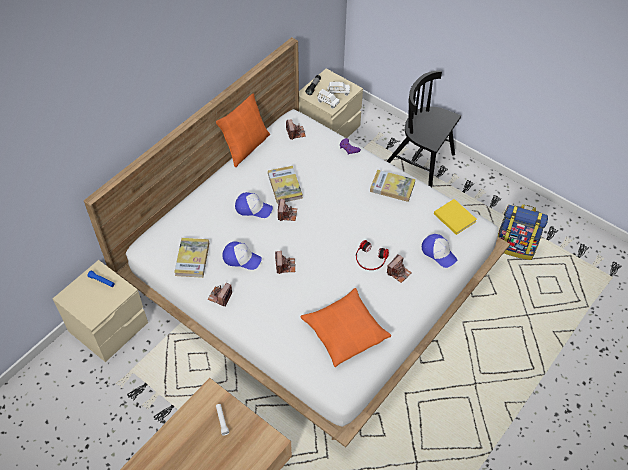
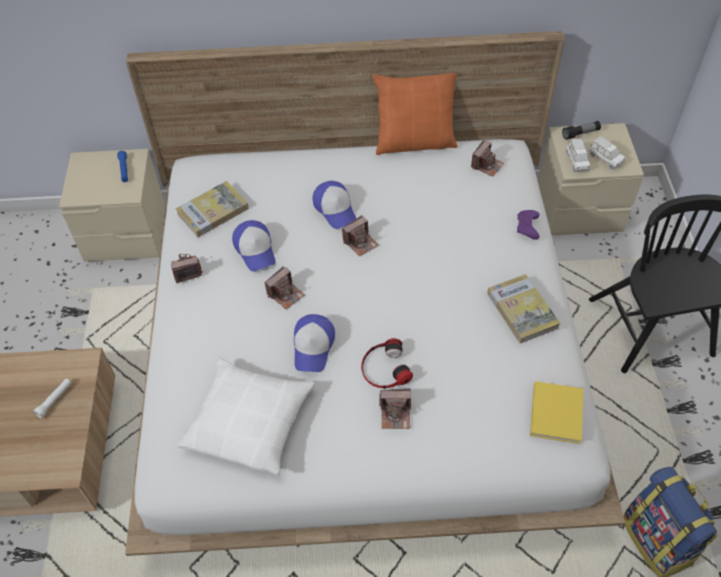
camera: 50 degrees right, 0 degrees up
book [268,166,303,204] -> none
orange pillow [300,288,391,367] -> white pillow [177,358,315,476]
cap [422,234,457,268] -> cap moved to [294,314,335,372]

